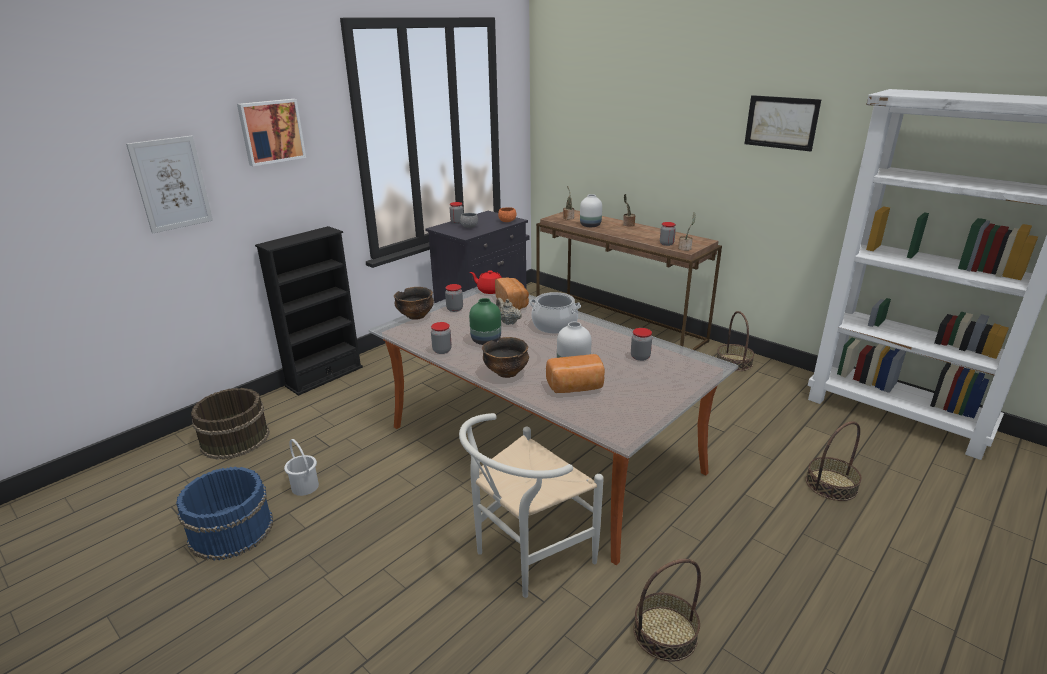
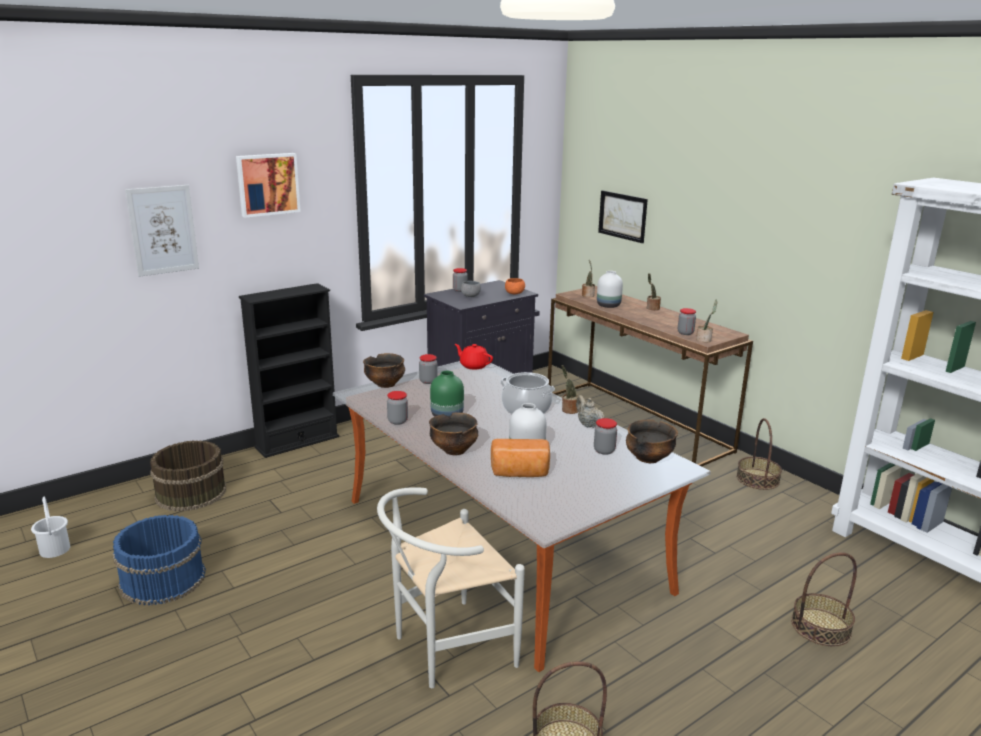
camera: 10 degrees right, 5 degrees down
white bucket [284,439,319,496] -> white bucket moved to [31,497,70,558]
bread [495,277,529,310] -> none
beige teapot [496,298,522,325] -> beige teapot moved to [576,395,605,428]
picture [744,95,821,151] -> picture moved to [598,190,648,243]
none -> potted plant [561,365,579,414]
none -> bowl [626,420,678,463]

